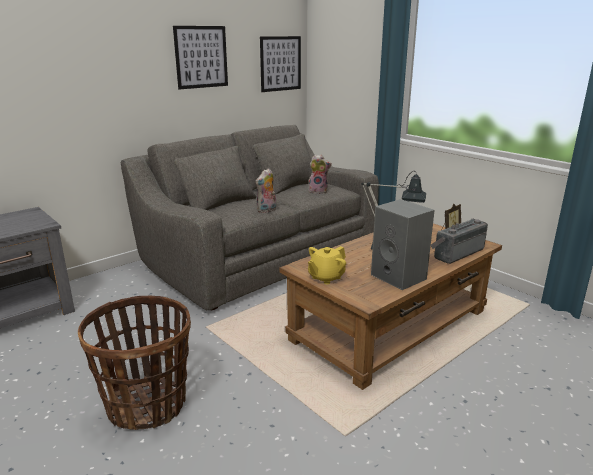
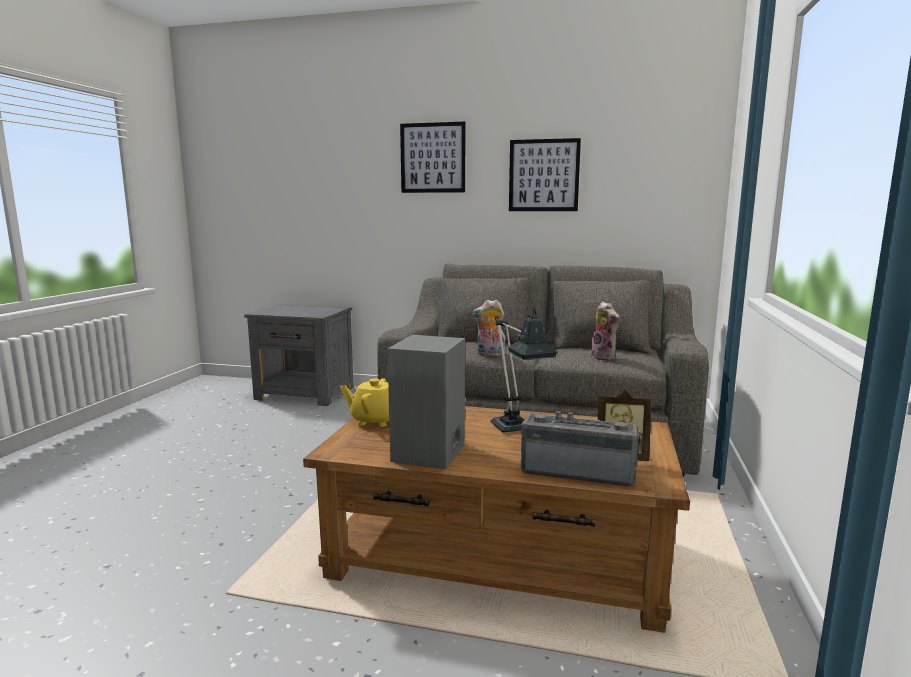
camera: 55 degrees right, 10 degrees down
basket [78,296,191,430] -> none
picture [260,36,301,92] -> picture moved to [400,122,465,193]

